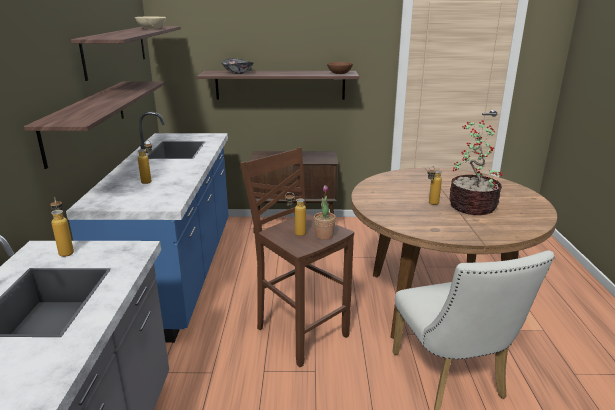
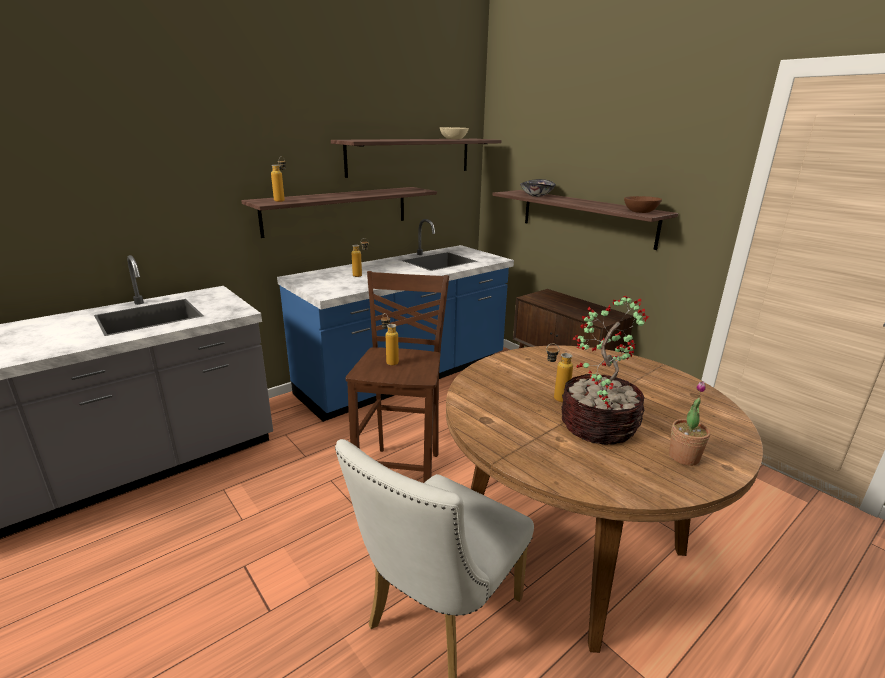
camera: 50 degrees right, 0 degrees up
bottle [50,197,74,257] -> bottle moved to [271,156,286,202]
potted plant [314,185,336,240] -> potted plant moved to [669,381,710,466]

